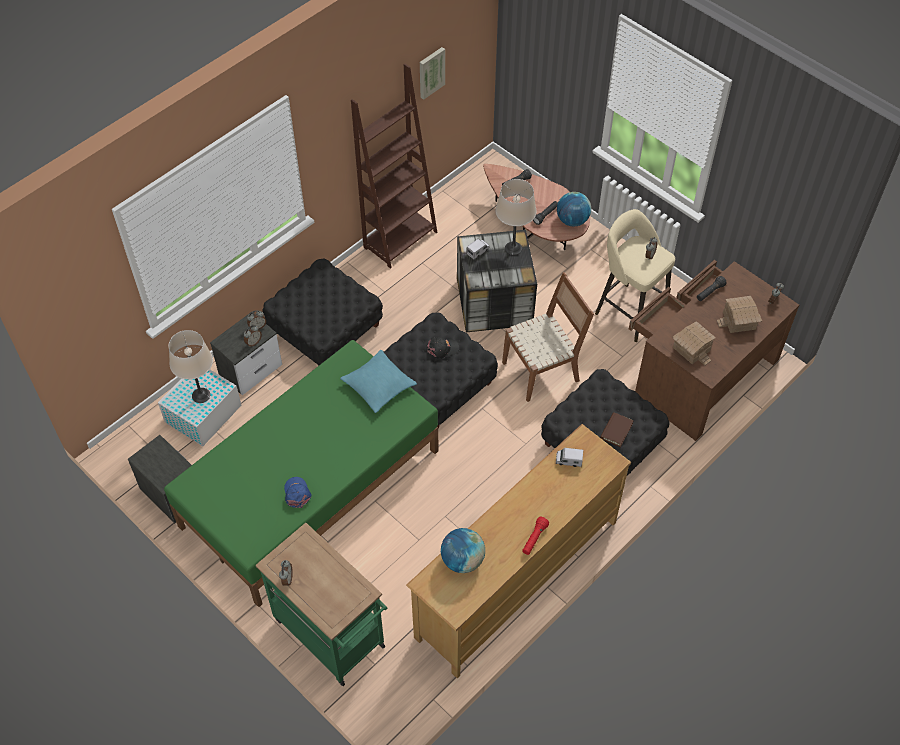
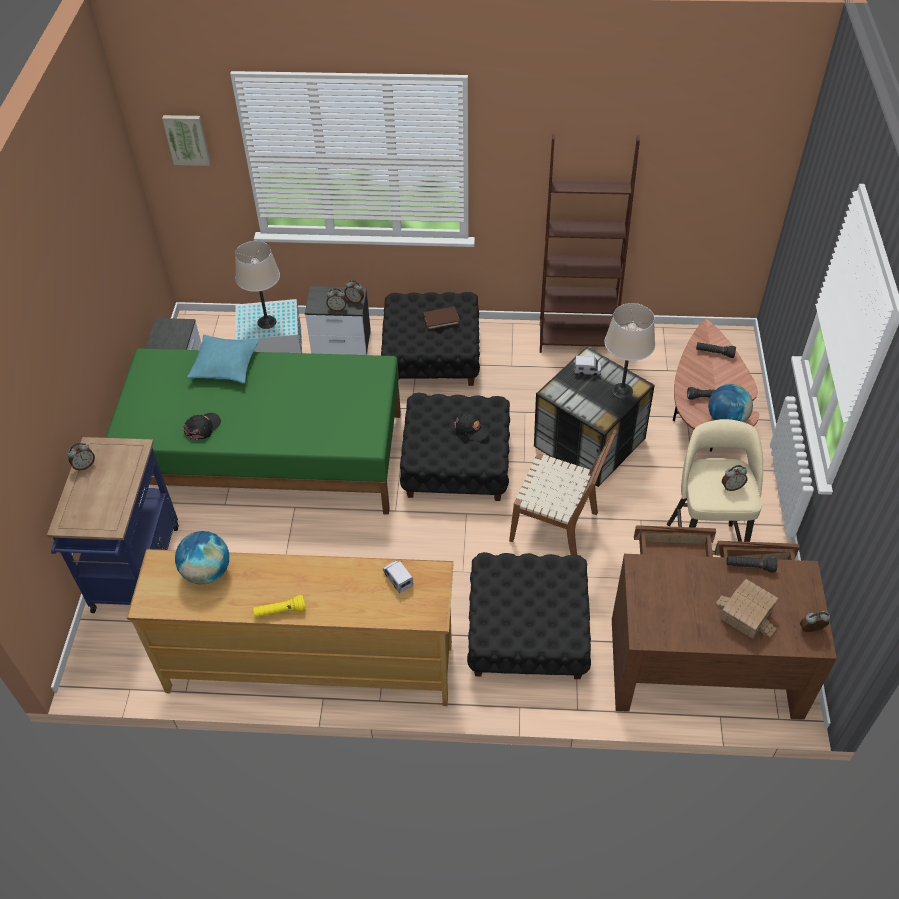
camera: 50 degrees right, 5 degrees down
green cart [256,523,387,686] -> blue cart [47,437,179,613]
blue cap [284,477,312,508] -> black cap [184,413,221,440]
turquoise pillow [340,350,417,413] -> turquoise pillow moved to [187,335,259,384]
picture [420,47,445,100] -> picture moved to [162,115,210,166]
red flashlight [522,517,549,555] -> yellow flashlight [253,595,306,617]
brown book [600,412,634,447] -> brown book moved to [423,307,460,330]
toy house [672,321,716,365] -> none

